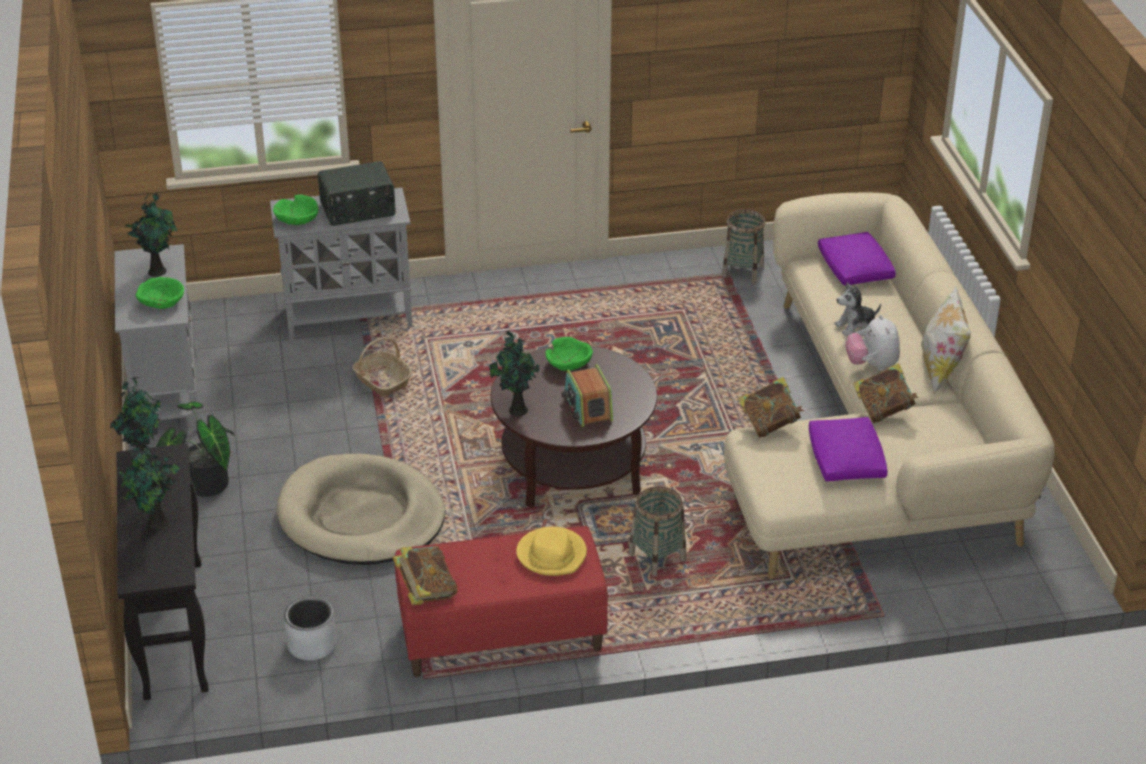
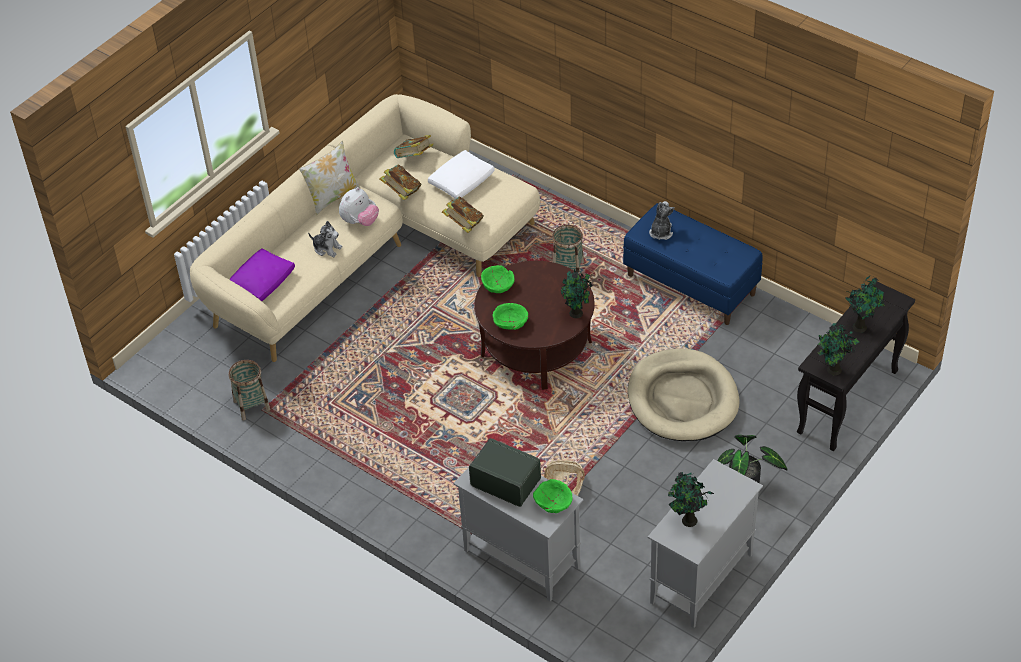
camera: 130 degrees left, 10 degrees up
green bowl [136,277,184,309] -> green bowl moved to [481,265,515,293]
grey planter [284,596,337,660] -> none
book [393,546,458,605] -> book moved to [394,135,433,158]
red bench [395,526,608,677] -> blue bench [623,203,763,325]
yellow hat [516,527,587,576] -> plush toy [649,201,675,240]
radio [562,364,613,427] -> none
purple pillow [809,417,888,481] -> white pillow [428,150,495,199]

